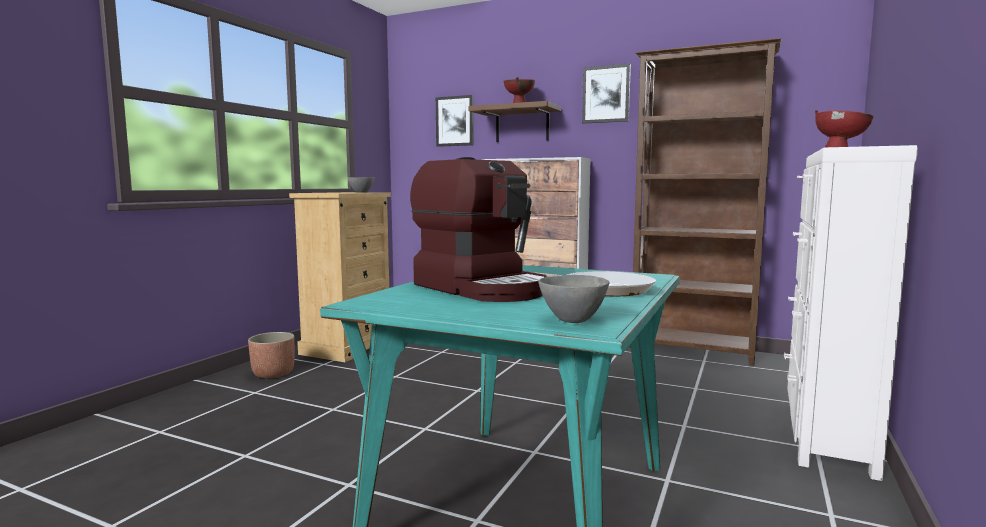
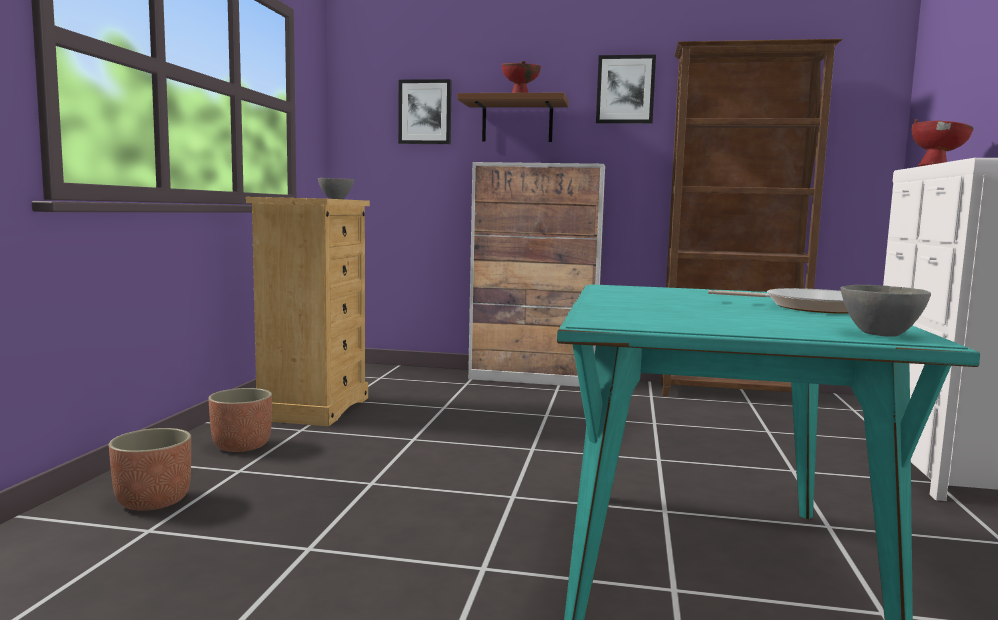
camera: 15 degrees left, 0 degrees up
coffee machine [410,157,547,302] -> none
none -> planter [109,428,191,511]

